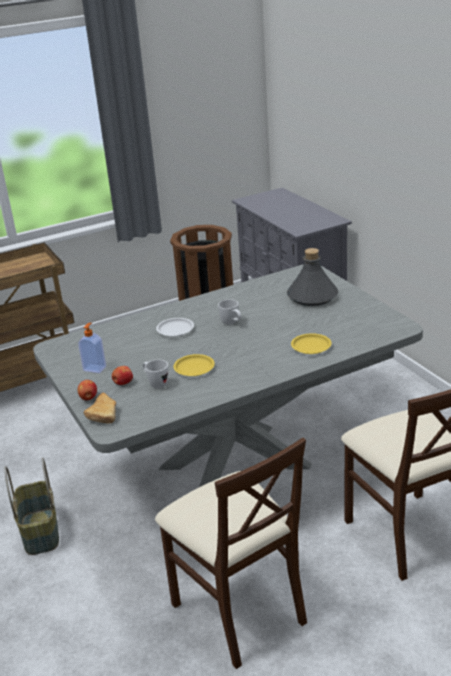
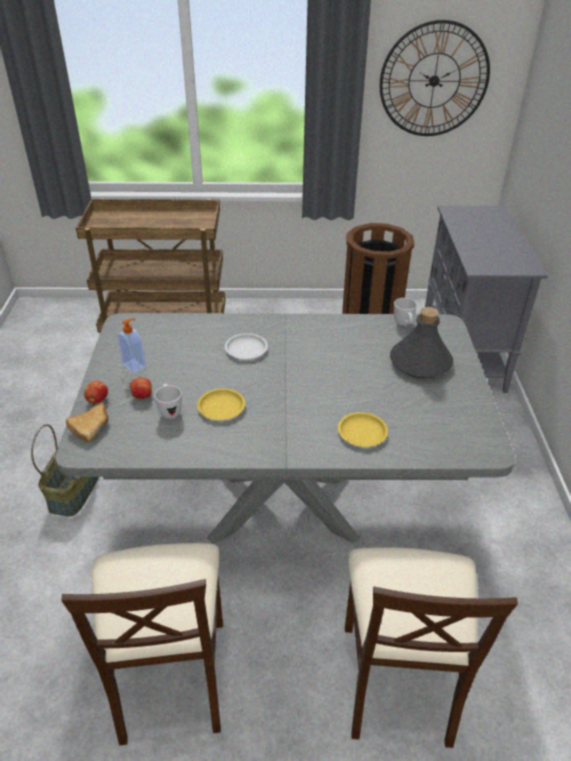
camera: 25 degrees right, 10 degrees up
white mug [218,299,242,325] -> white mug moved to [394,298,417,326]
none -> wall clock [380,20,490,136]

